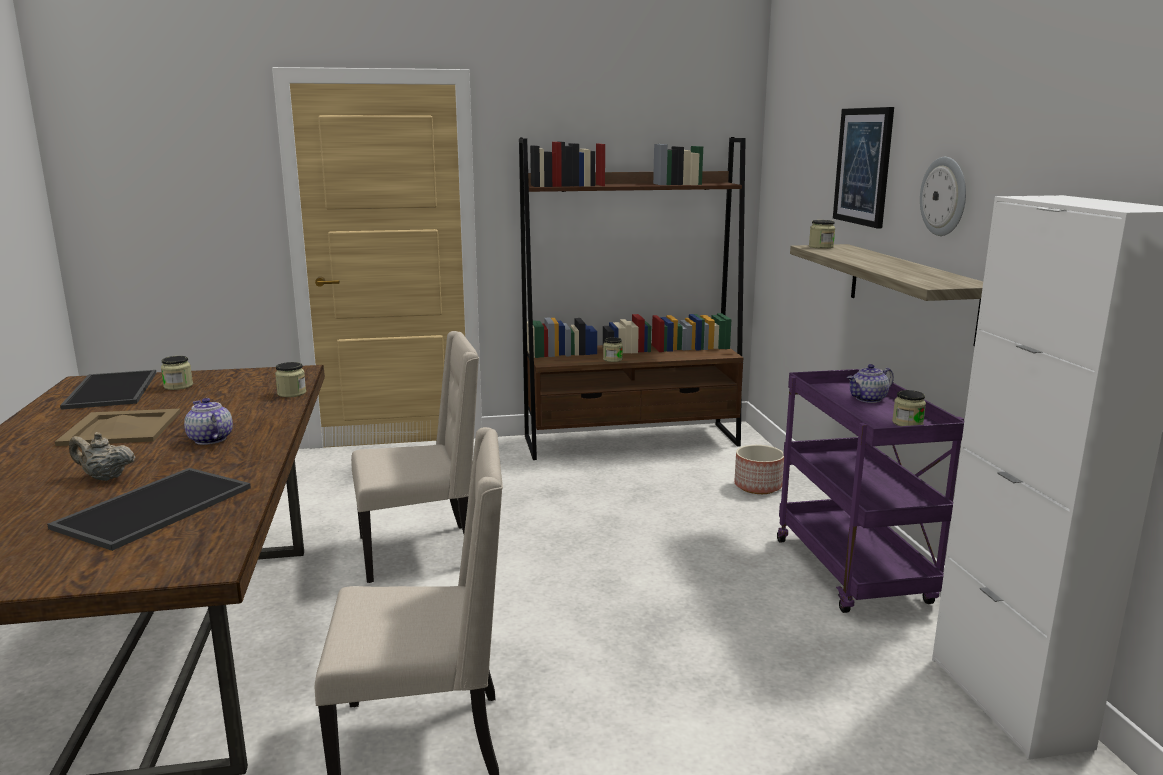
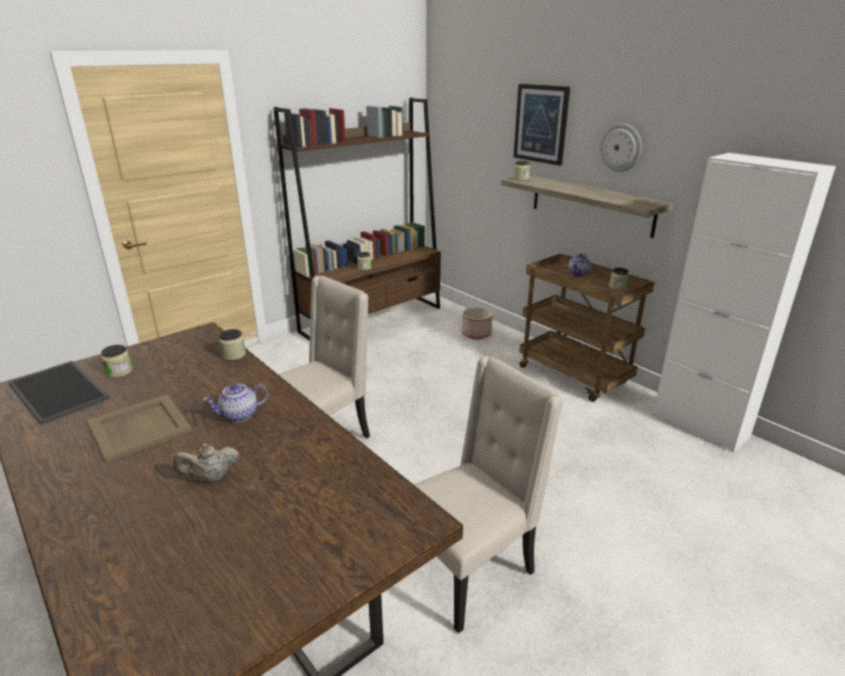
camera: 30 degrees left, 10 degrees up
tray [47,468,251,551] -> none
teapot [184,398,233,445] -> teapot turned 45 degrees counterclockwise [203,383,269,422]
purple cart [777,369,964,613] -> brown cart [520,254,654,402]

